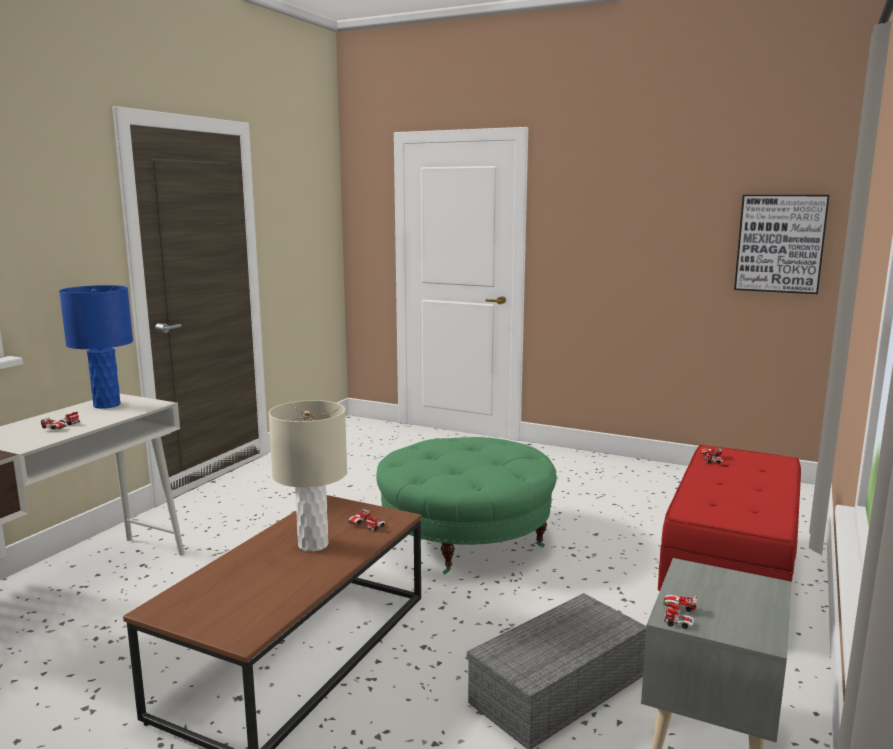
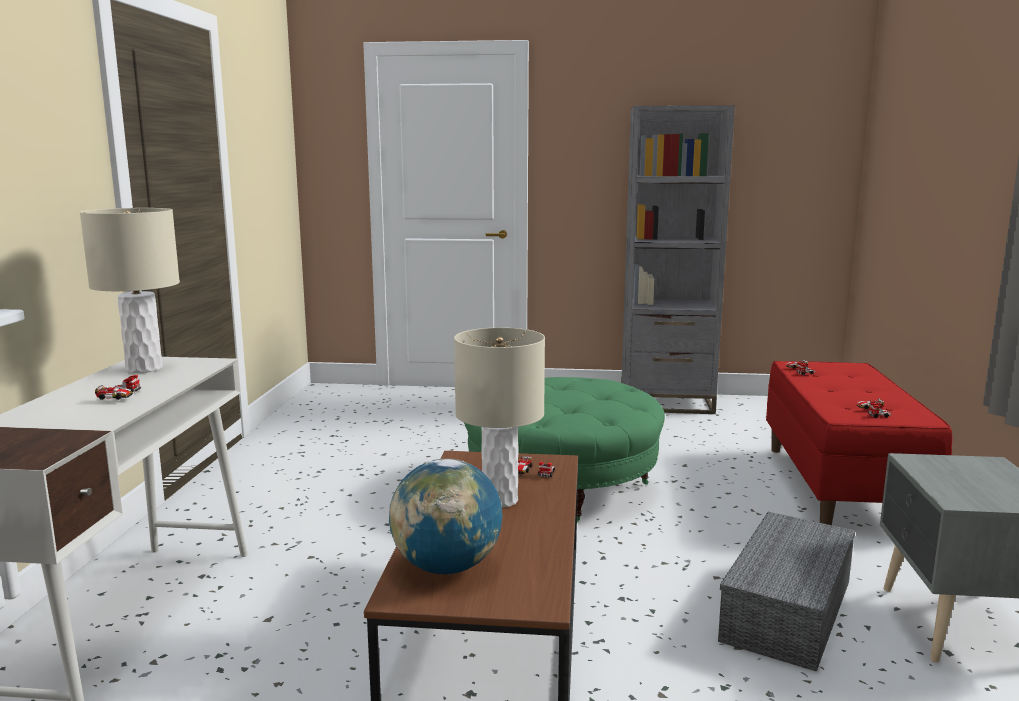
camera: 20 degrees left, 0 degrees up
blue table lamp [59,285,133,409] -> beige table lamp [80,208,180,373]
toy car [663,595,697,629] -> toy car moved to [857,399,892,418]
picture [734,195,829,294] -> none
none -> globe [389,459,502,574]
none -> grey bookcase [621,105,735,414]

